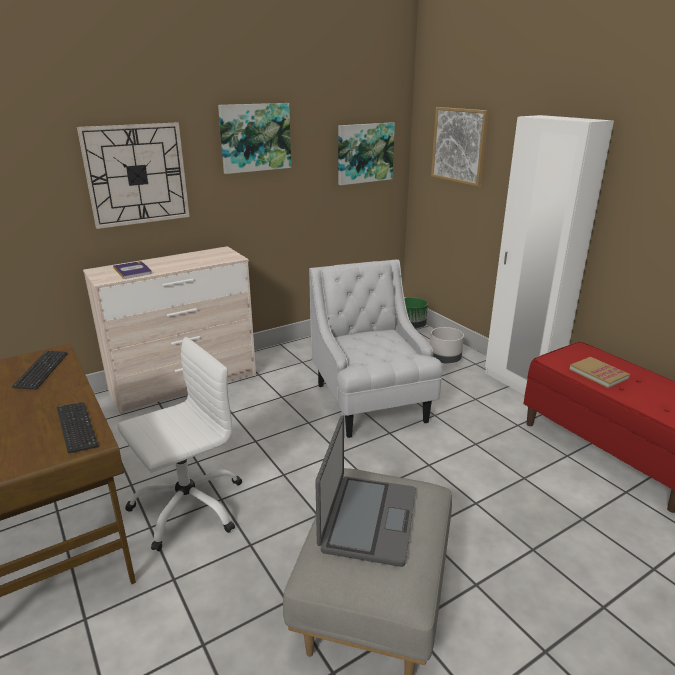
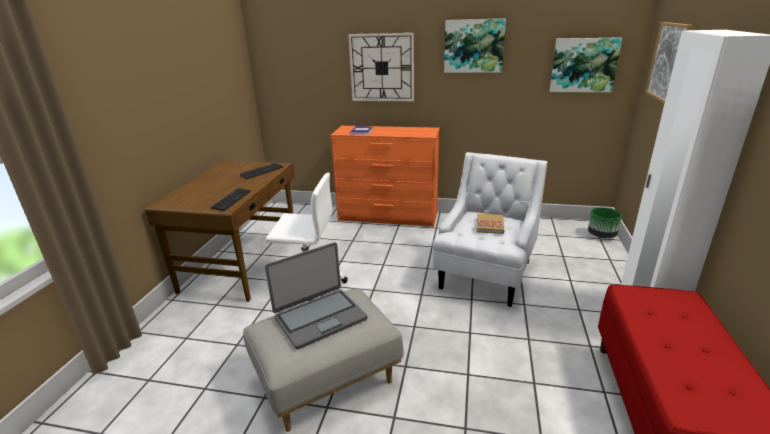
camera: 45 degrees right, 0 degrees up
beige dresser [83,246,256,414] -> orange dresser [330,126,440,228]
grey planter [430,327,464,364] -> none
book [569,357,630,388] -> book moved to [477,213,505,234]

